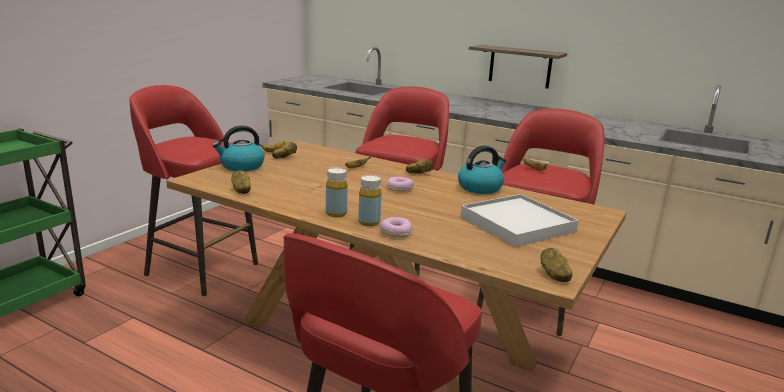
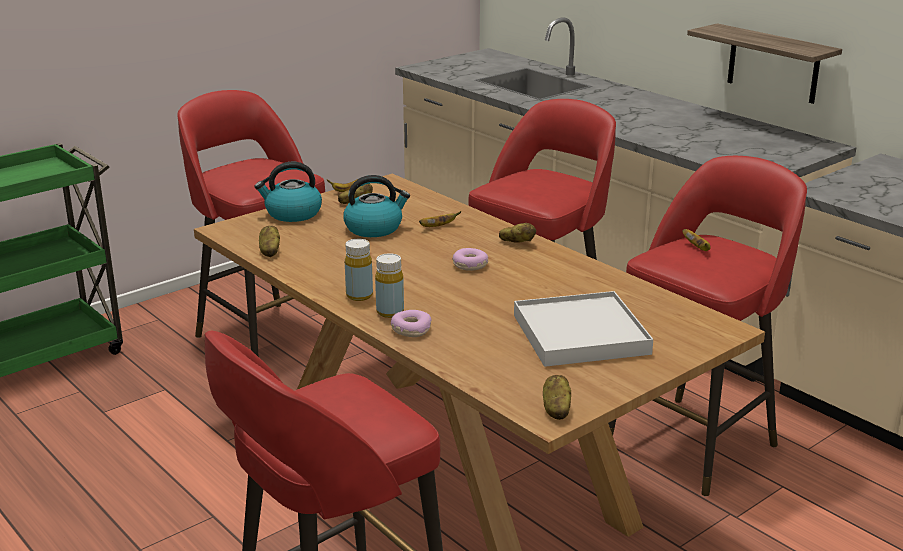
camera: 20 degrees right, 5 degrees up
kettle [458,146,506,194] -> kettle moved to [343,175,410,237]

